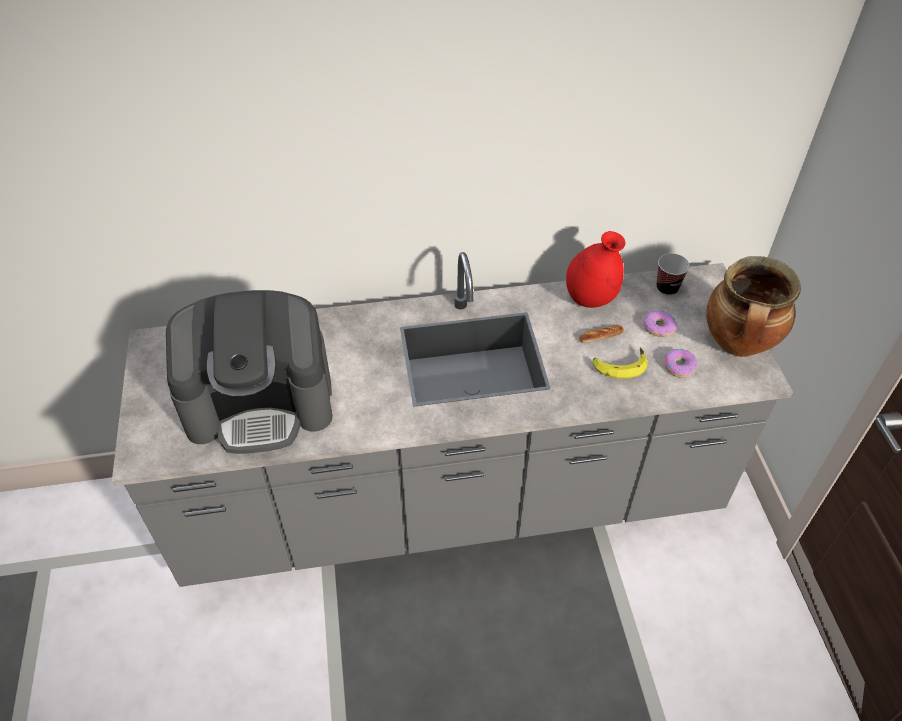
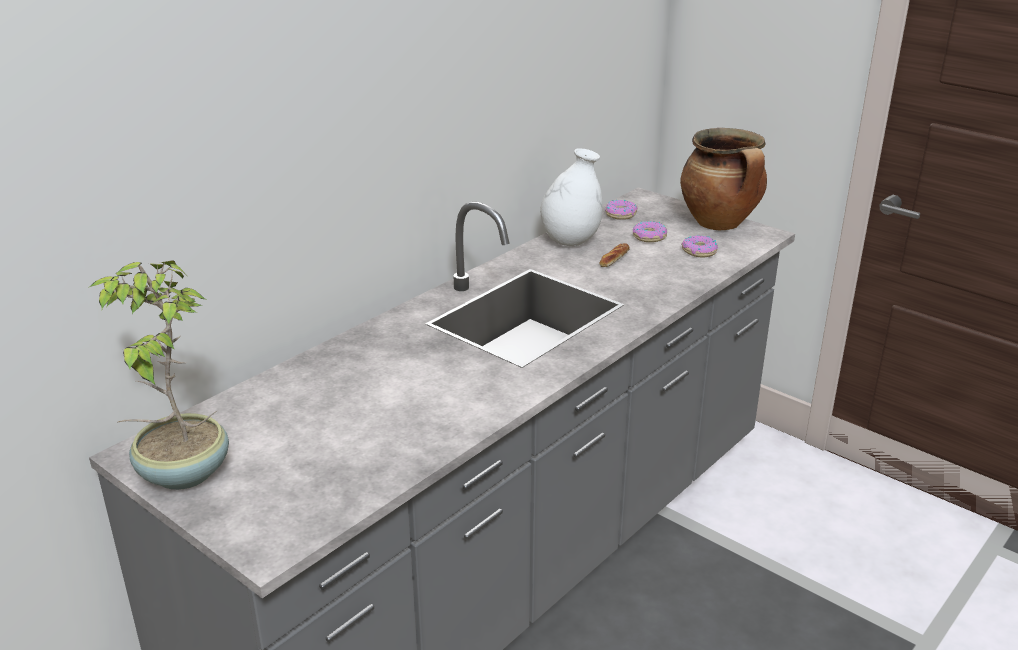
camera: 40 degrees left, 20 degrees down
coffee machine [166,290,333,454] -> none
red vase [566,231,625,308] -> white vase [540,149,603,247]
banana [593,347,648,379] -> none
cup [656,253,690,296] -> donut [605,200,638,220]
none -> potted plant [88,260,229,490]

